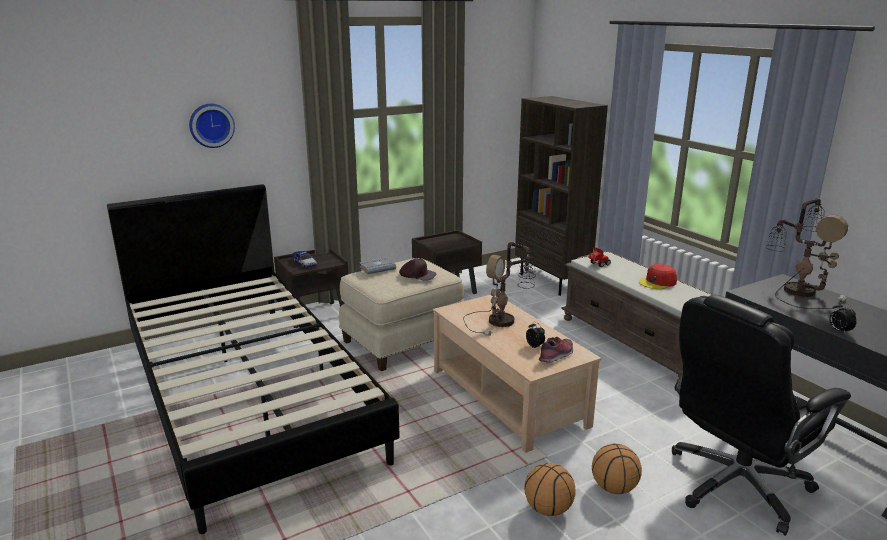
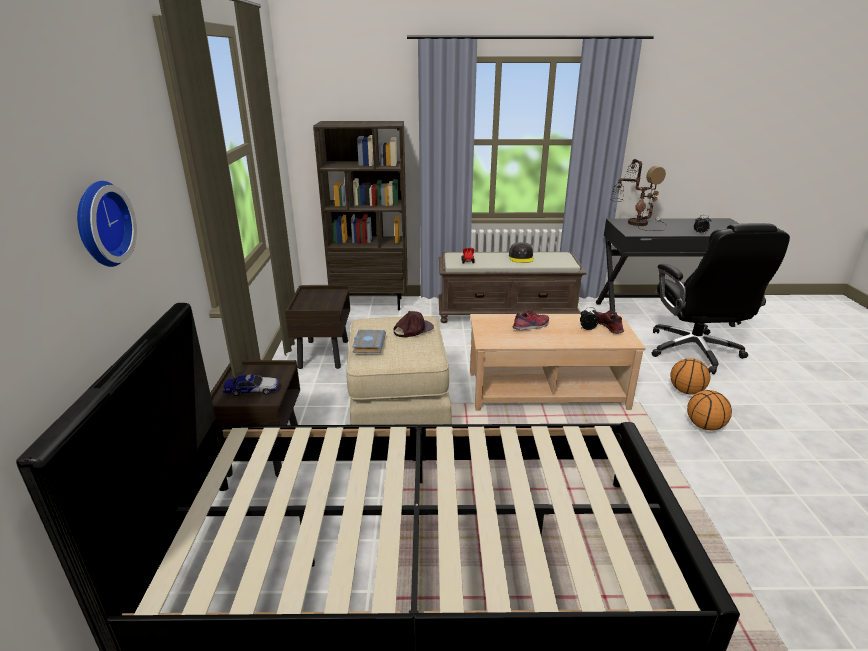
camera: 60 degrees left, 5 degrees up
table lamp [463,242,536,336] -> shoe [513,310,549,330]
red cap [639,264,677,289] -> grey cap [509,242,534,263]

